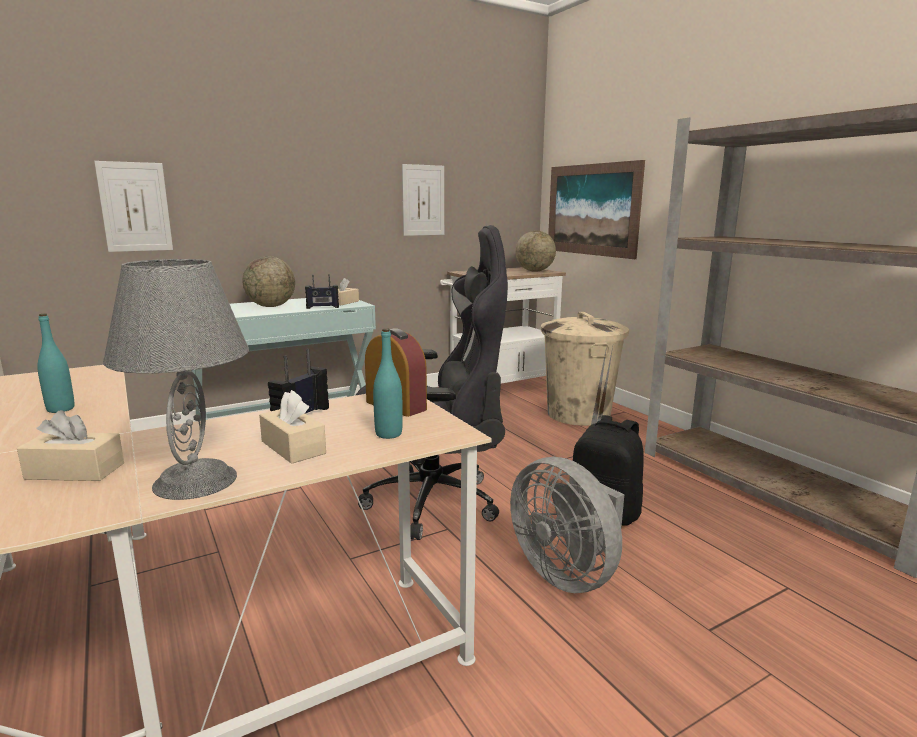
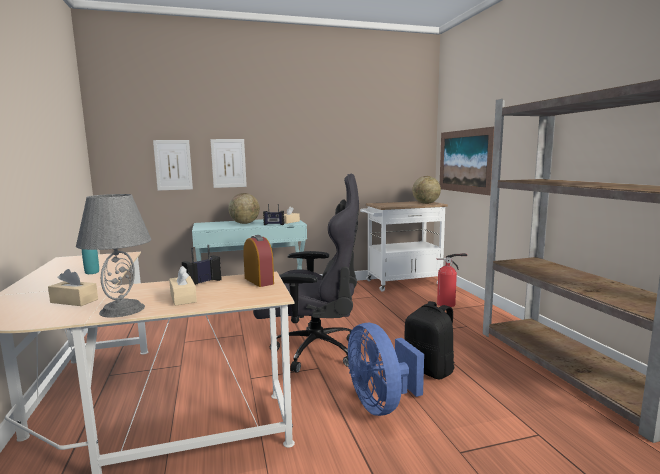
camera: 15 degrees right, 5 degrees down
turquoise bottle [373,328,403,439] -> none
picture [402,164,444,236] -> picture moved to [210,139,247,188]
grey fan [510,457,624,593] -> blue fan [348,323,424,416]
beige trash can [541,312,629,426] -> fire extinguisher [437,253,467,307]

